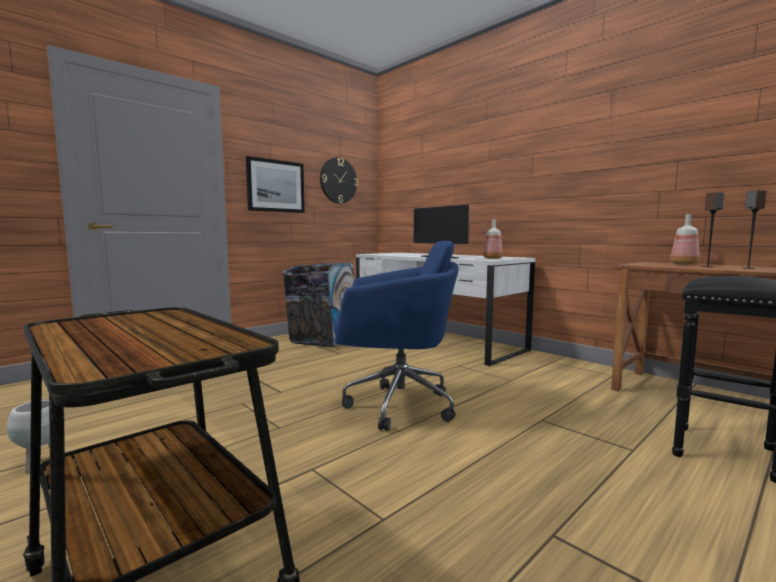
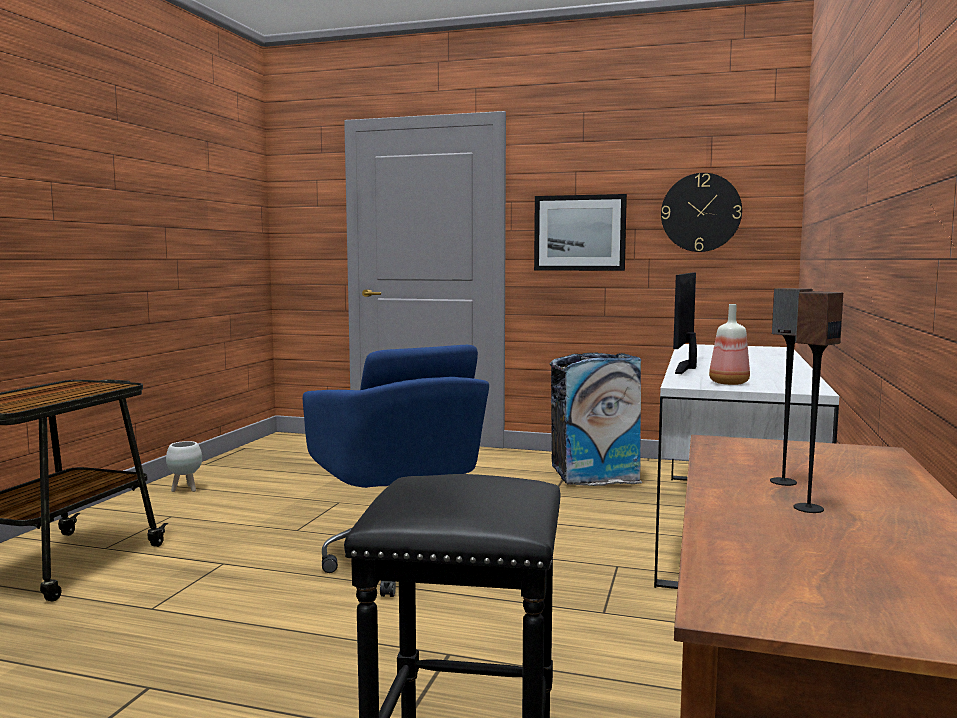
camera: 60 degrees right, 0 degrees up
bottle [670,214,700,265] -> none

